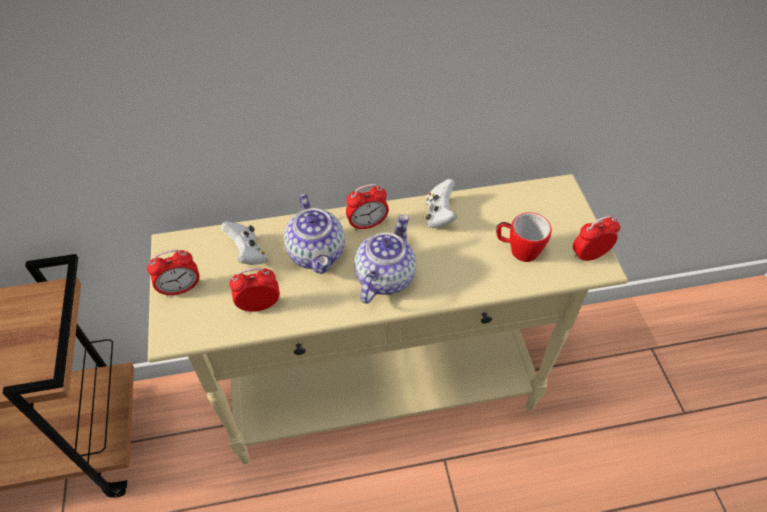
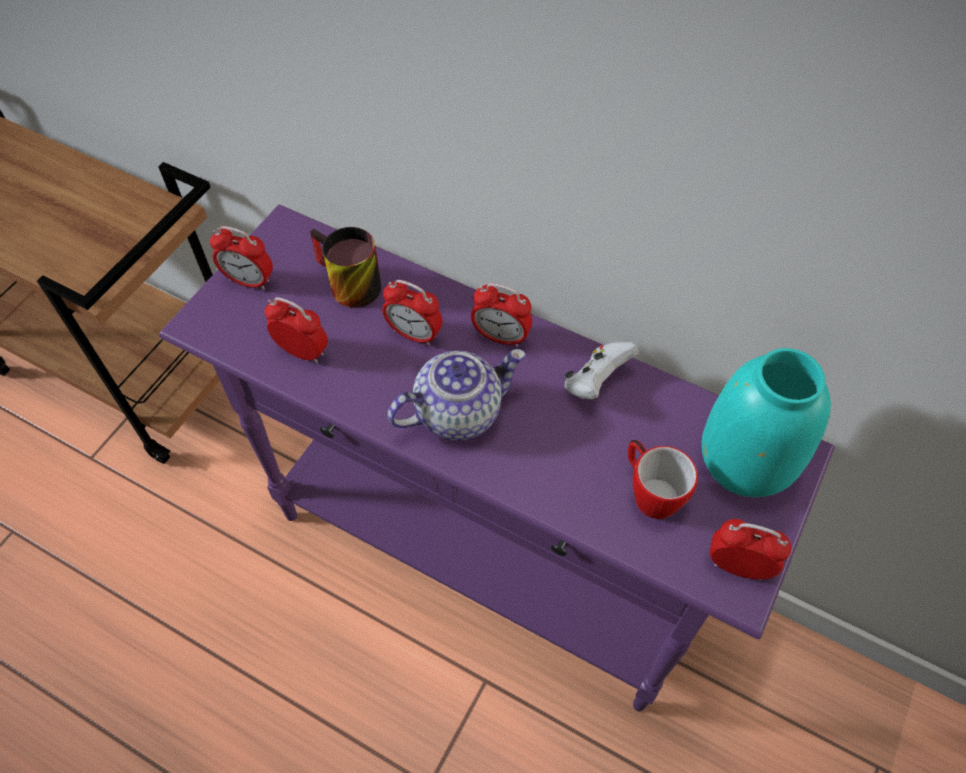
camera: 40 degrees right, 5 degrees up
beige console table [148,174,628,464] -> purple console table [159,205,835,712]
white game controller [221,221,268,265] -> mug [310,227,381,308]
teapot [284,194,345,274] -> alarm clock [382,280,442,346]
none -> turquoise vase [701,348,831,497]

